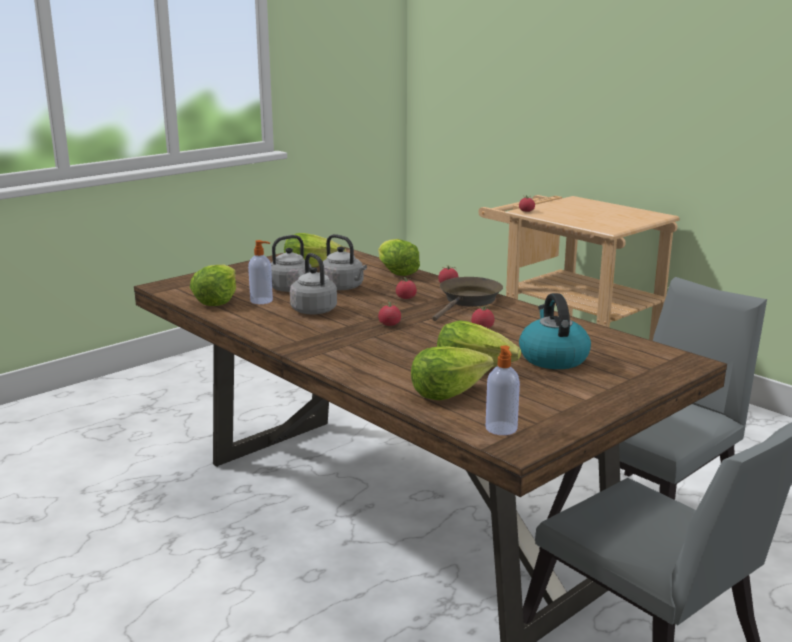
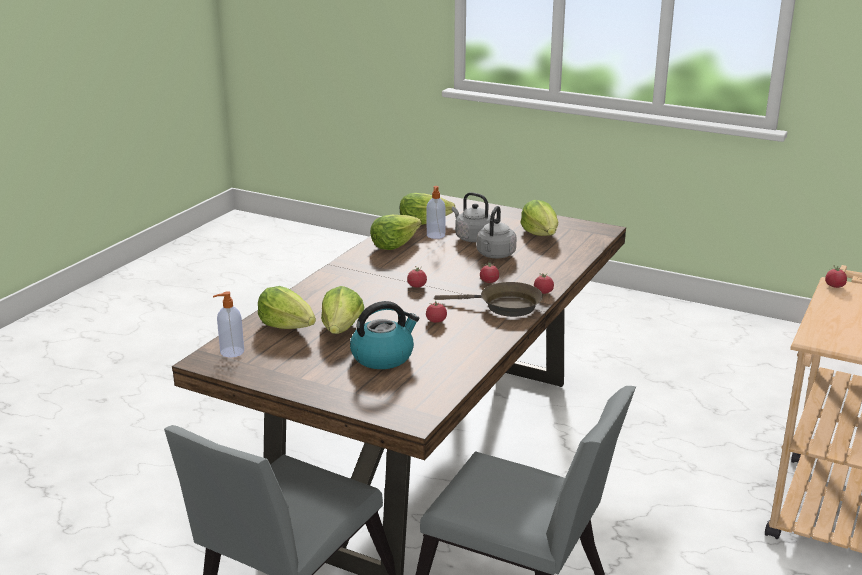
camera: 70 degrees right, 5 degrees up
grey kettle [290,253,337,315] -> none
lettuce [378,239,420,276] -> lettuce moved to [370,215,422,250]

